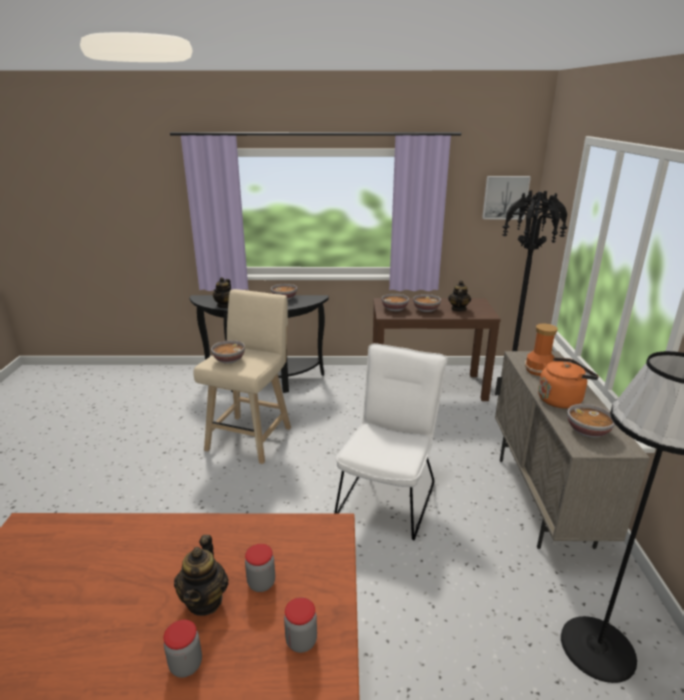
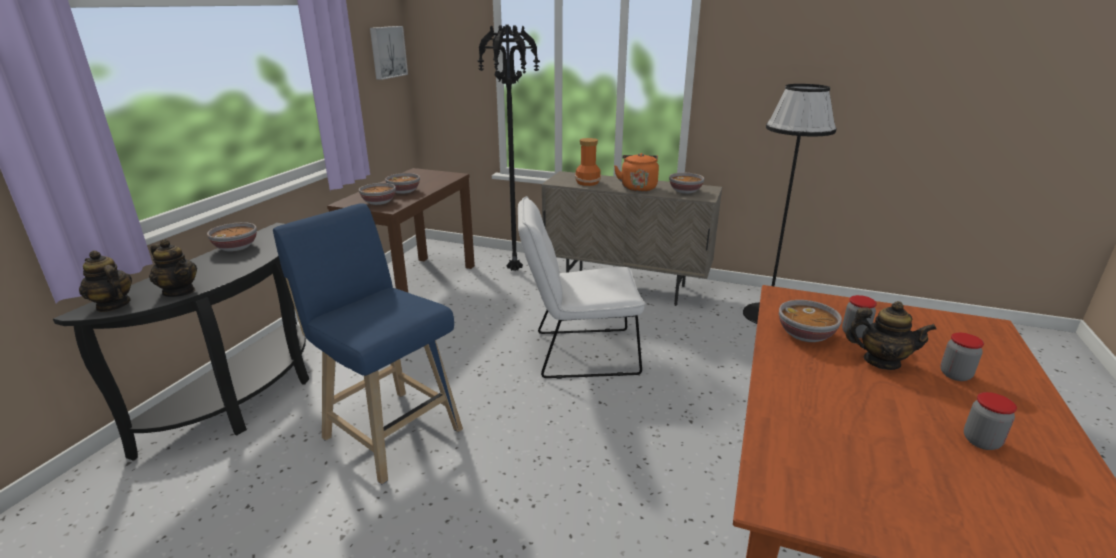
camera: 70 degrees left, 0 degrees up
beige stool [193,289,291,464] -> blue stool [273,203,463,484]
bowl [211,340,245,364] -> bowl moved to [779,300,842,342]
jar [284,597,317,653] -> jar moved to [964,392,1017,450]
white chair [334,343,448,541] -> white chair turned 45 degrees counterclockwise [518,196,646,379]
teapot [448,280,471,311] -> teapot moved to [79,250,132,312]

